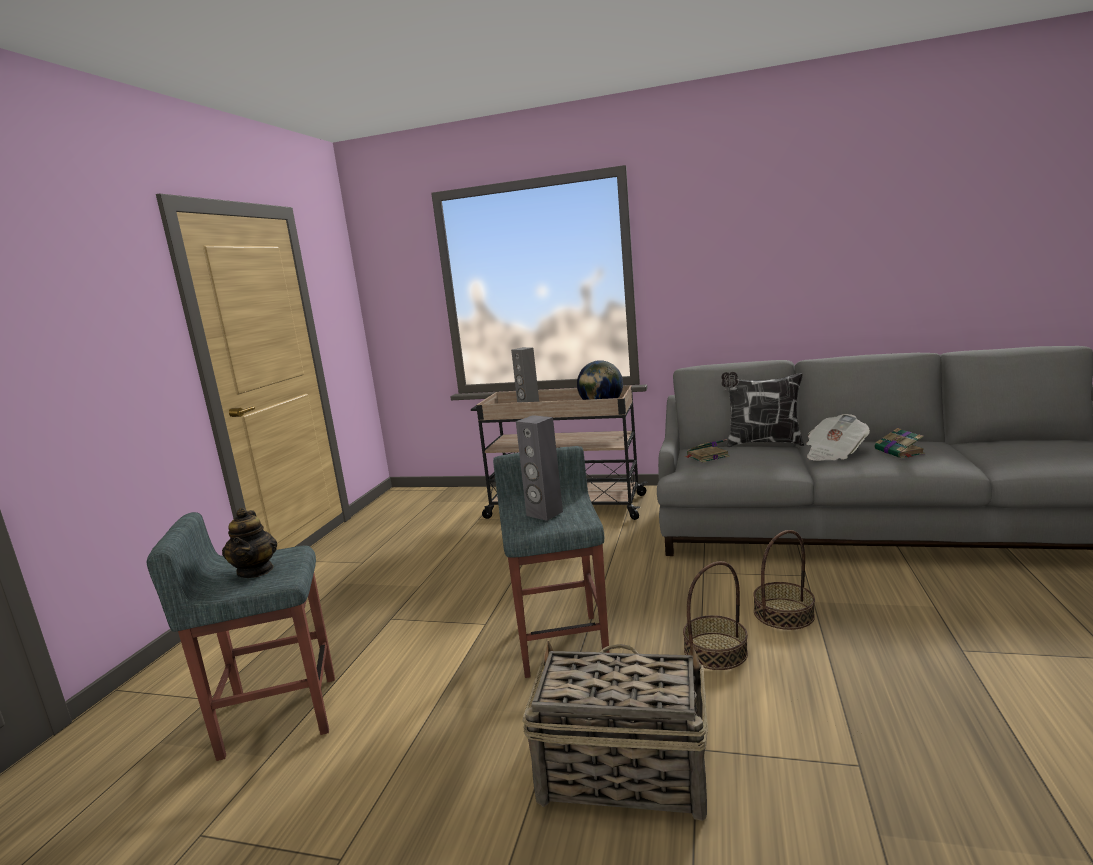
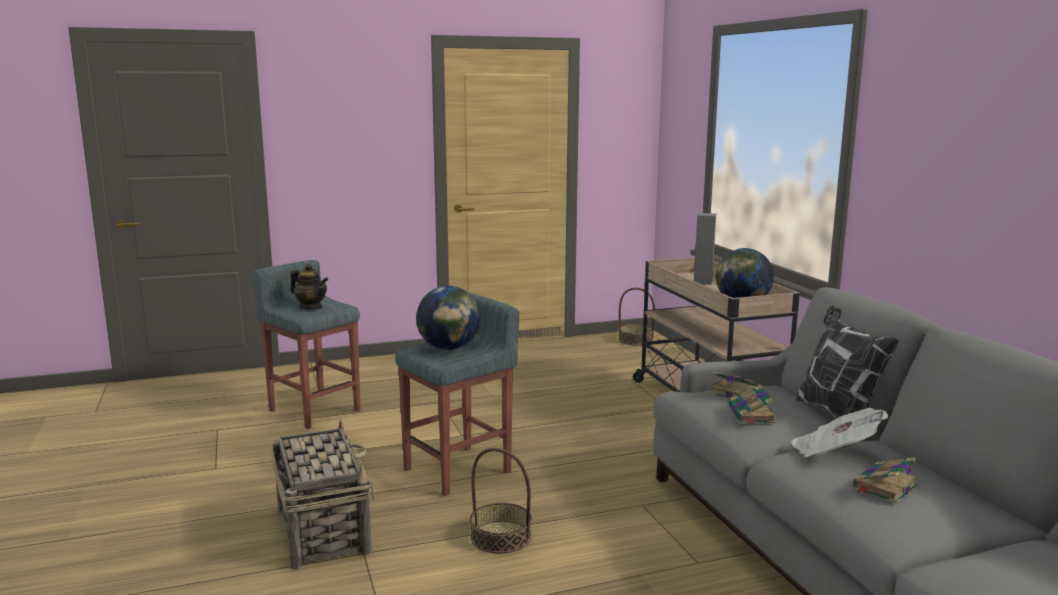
camera: 55 degrees right, 0 degrees up
teapot [222,508,277,578] -> teapot turned 105 degrees counterclockwise [290,264,328,309]
grey speaker [516,415,563,521] -> globe [416,286,480,350]
basket [753,530,815,630] -> basket moved to [618,288,655,346]
none -> book [728,385,776,424]

